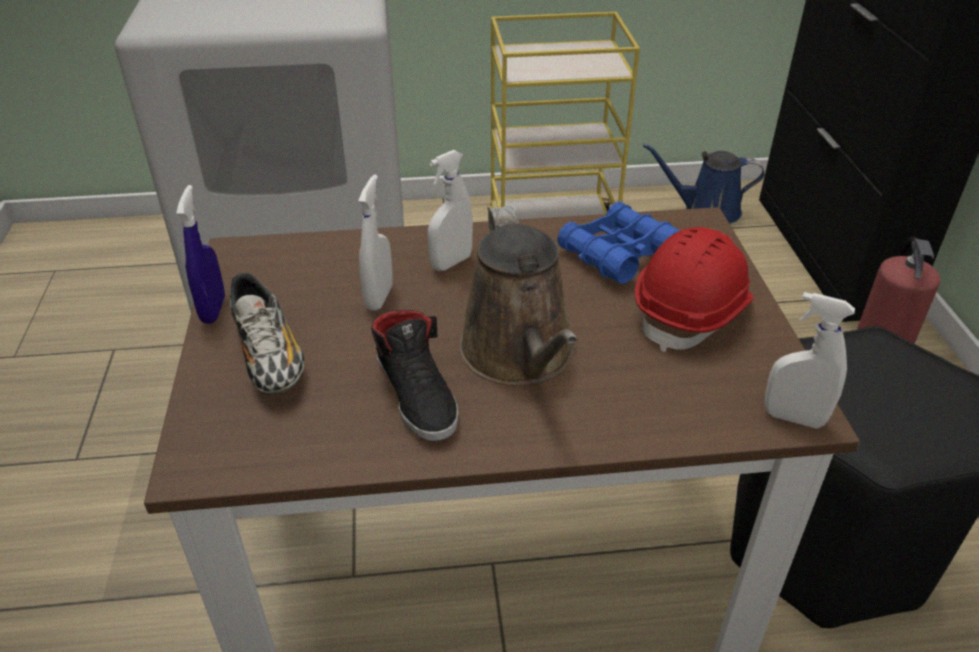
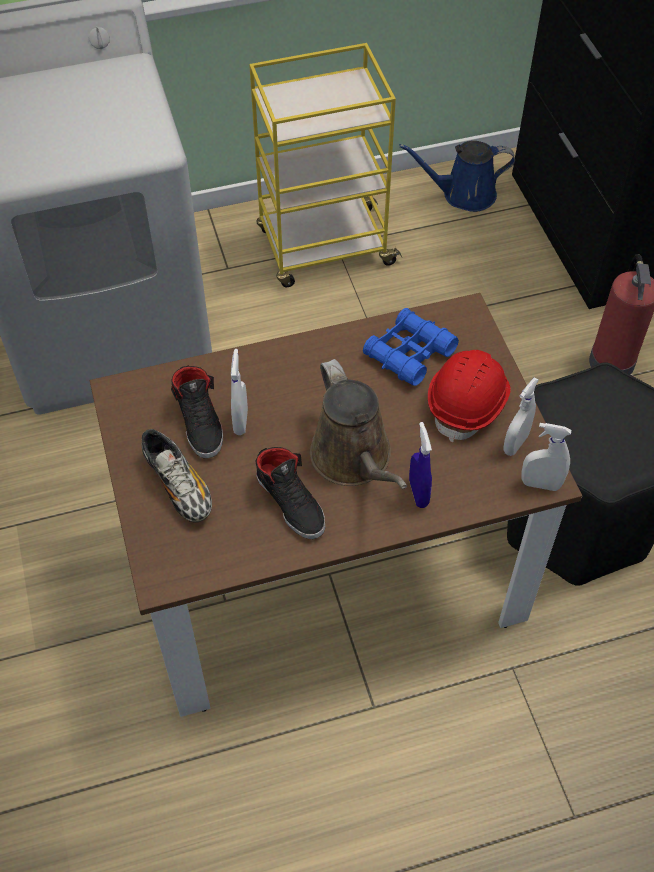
camera: 10 degrees left, 15 degrees up
blue spray bottle [176,185,225,323] -> blue spray bottle moved to [409,422,432,508]
white spray bottle [428,150,473,271] -> white spray bottle moved to [503,378,538,456]
none -> black shoe [171,366,223,458]

